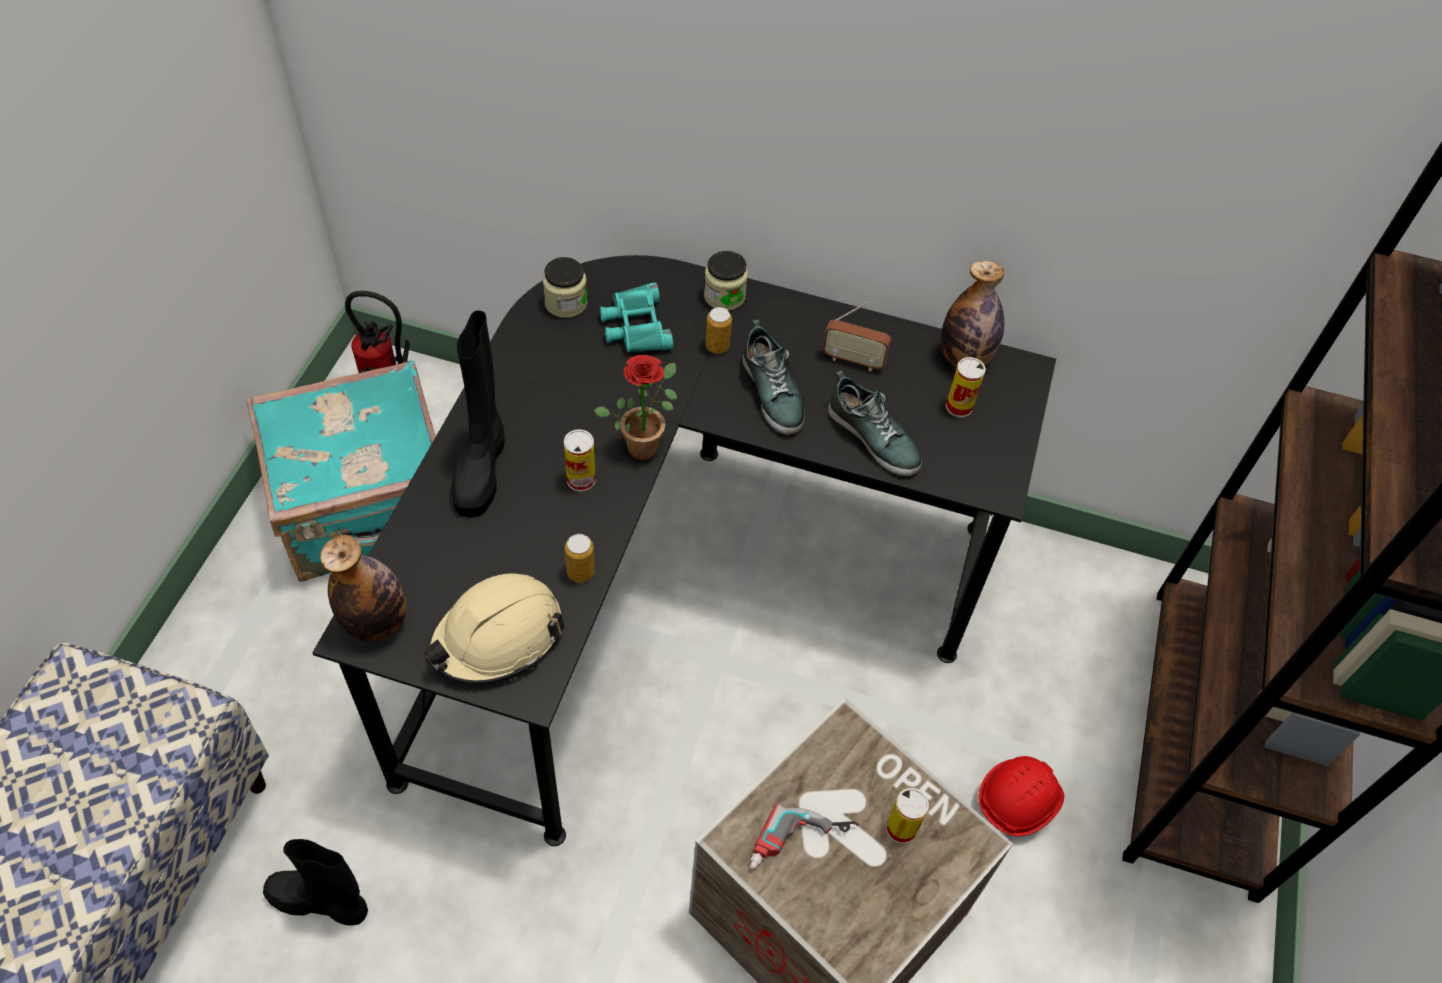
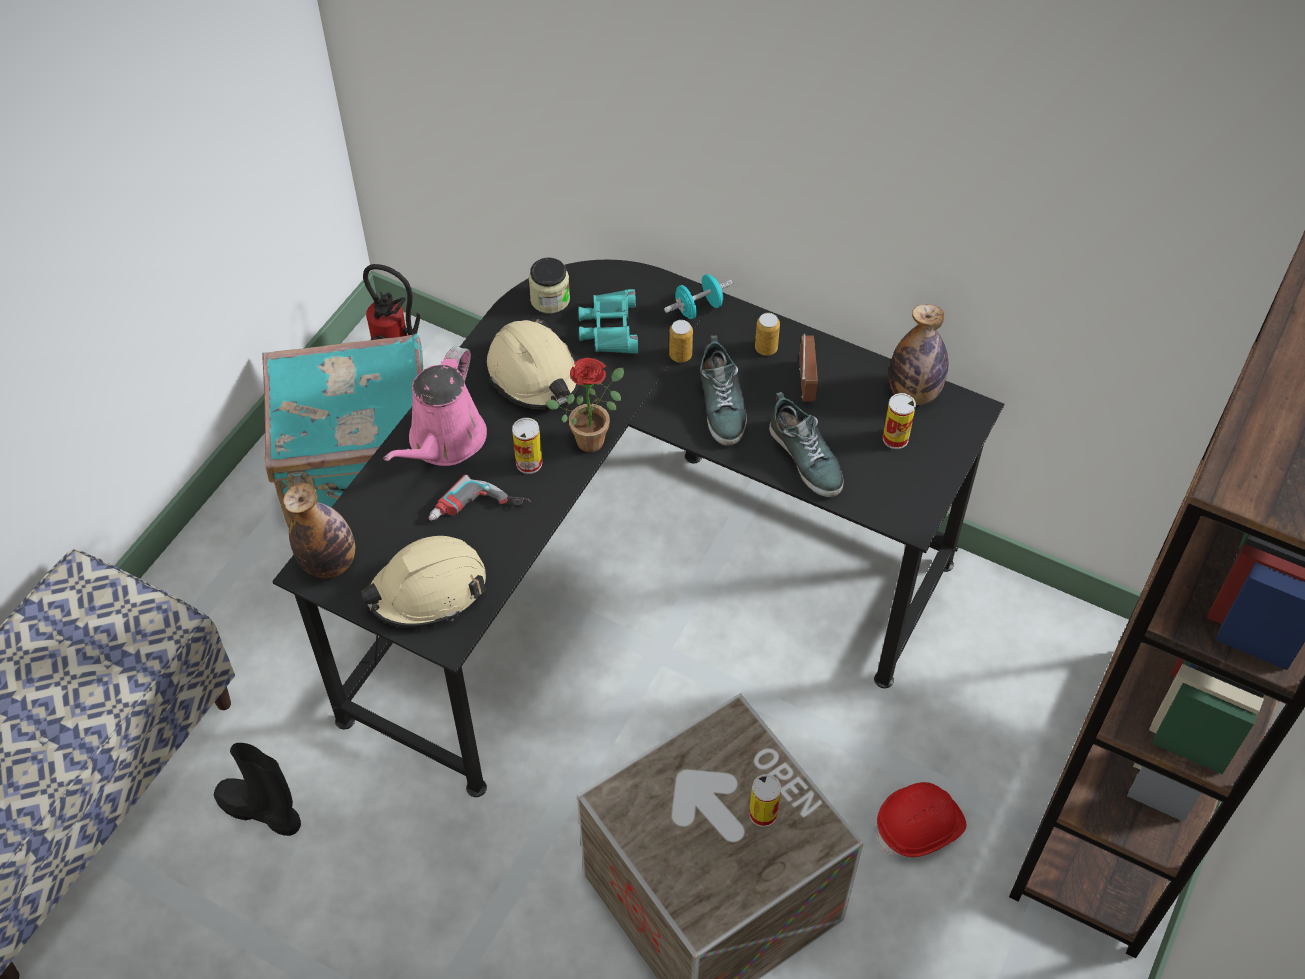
camera: 15 degrees right, 0 degrees up
black boot [451,310,505,517] -> pink watering can [383,346,487,466]
can [565,534,595,583] -> can moved to [755,313,780,356]
jar [704,251,748,311] -> turquoise dumbbell [664,274,733,319]
power drill [750,802,860,870] -> power drill moved to [429,474,532,521]
radio [823,301,891,371] -> radio turned 120 degrees counterclockwise [799,334,817,402]
none -> beige hard hat [487,318,579,409]

